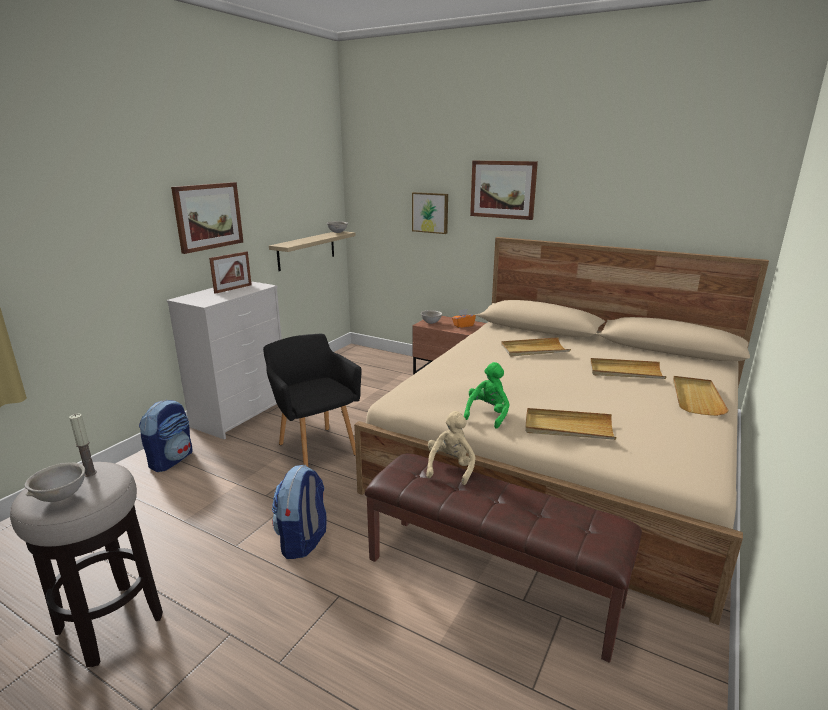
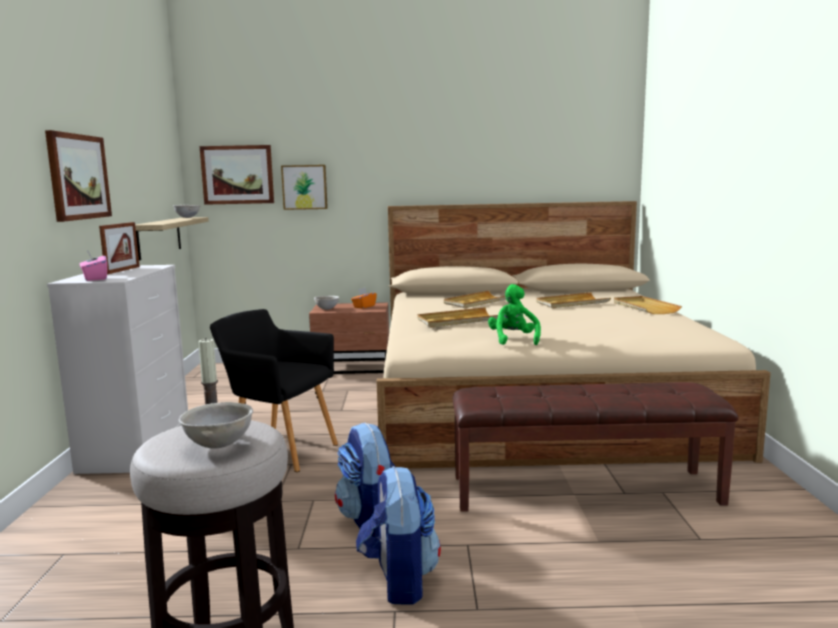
camera: 30 degrees left, 10 degrees down
backpack [139,399,193,472] -> backpack moved to [356,466,441,605]
beige plush toy [426,411,475,485] -> none
picture [470,161,538,220] -> picture moved to [200,145,274,205]
beige tray [525,408,617,440] -> beige tray moved to [417,307,498,328]
none -> pink tissue box [80,251,107,281]

